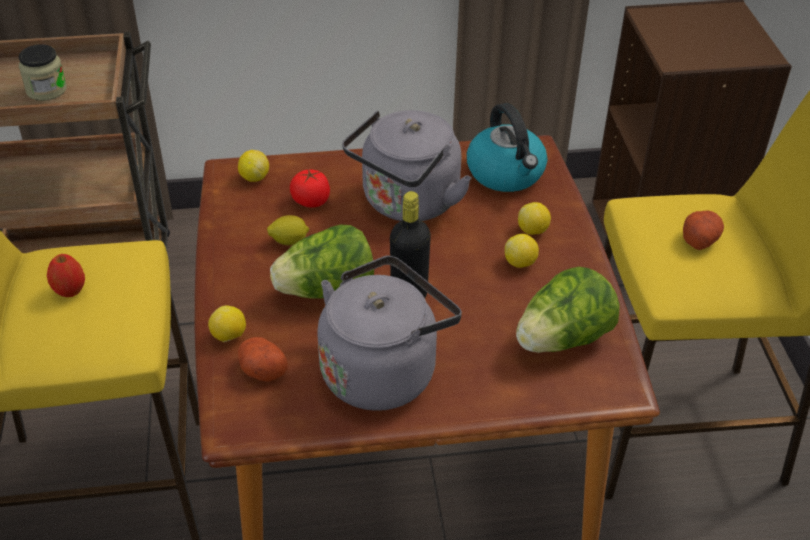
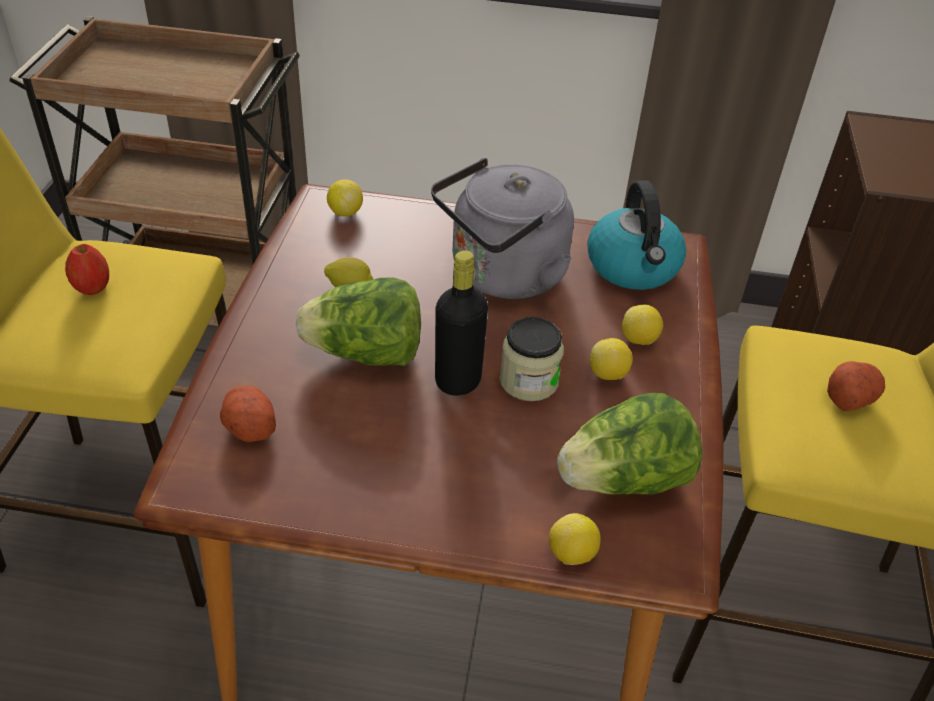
camera: 15 degrees right, 0 degrees up
jar [19,44,67,101] -> jar moved to [500,317,564,401]
lemon [208,305,246,342] -> lemon moved to [549,513,601,565]
tomato [290,169,330,208] -> none
grey kettle [317,256,462,411] -> none

